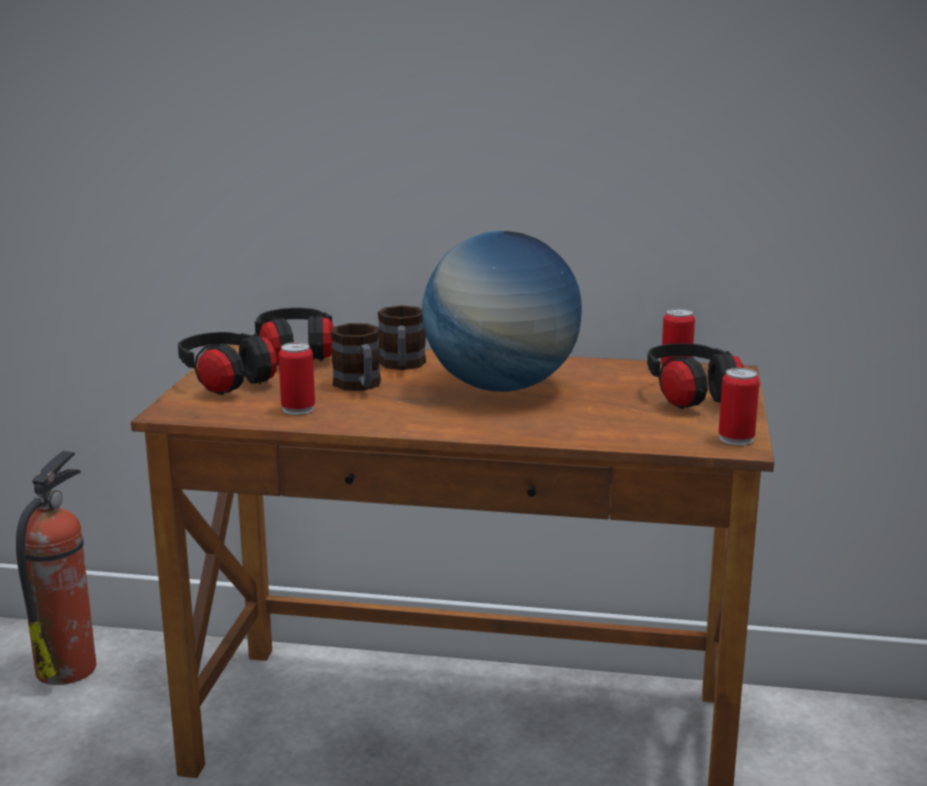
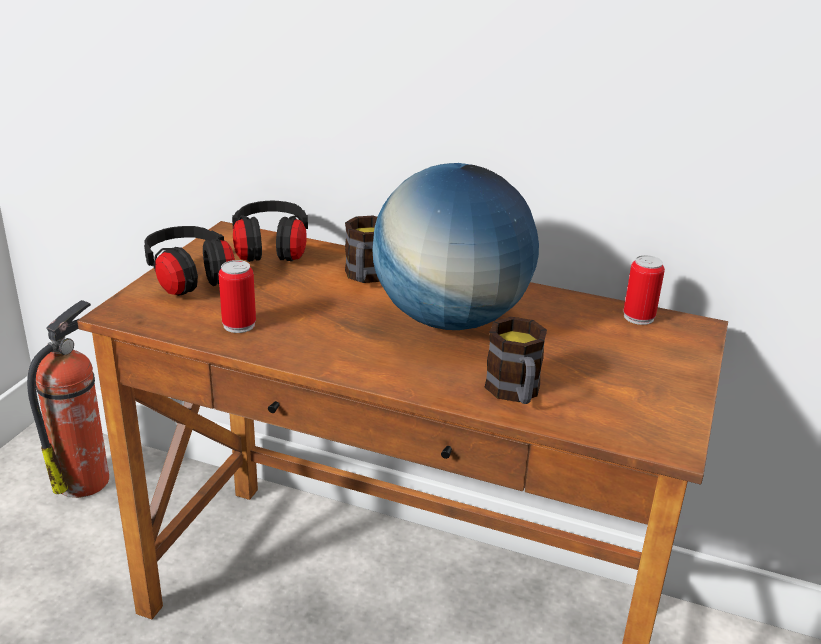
camera: 10 degrees right, 10 degrees up
mug [331,323,381,391] -> mug moved to [484,317,547,404]
black headphones [647,343,744,409] -> none
can [719,368,760,445] -> none

